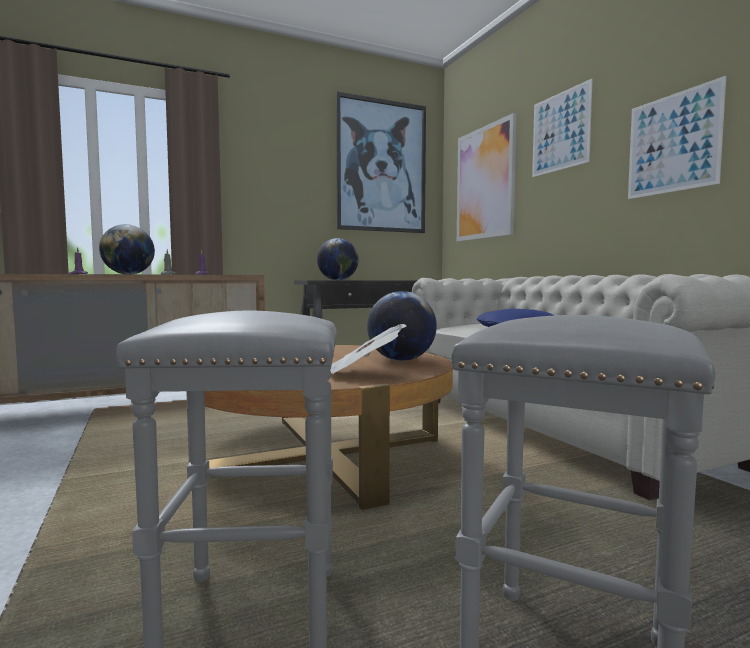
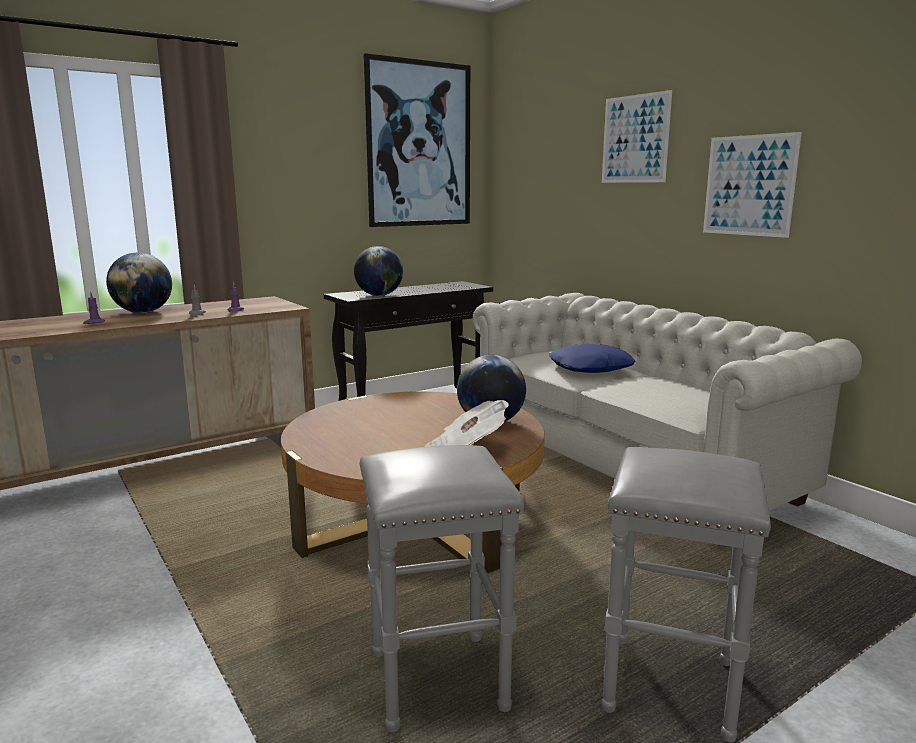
camera: 10 degrees left, 10 degrees up
picture [457,113,516,241] -> none

